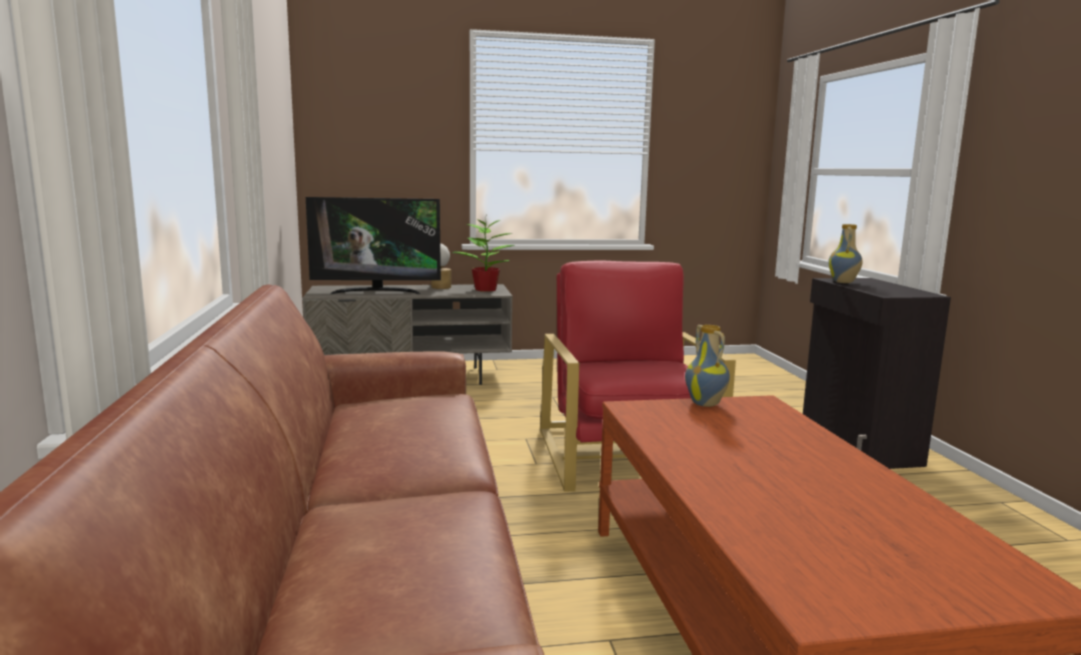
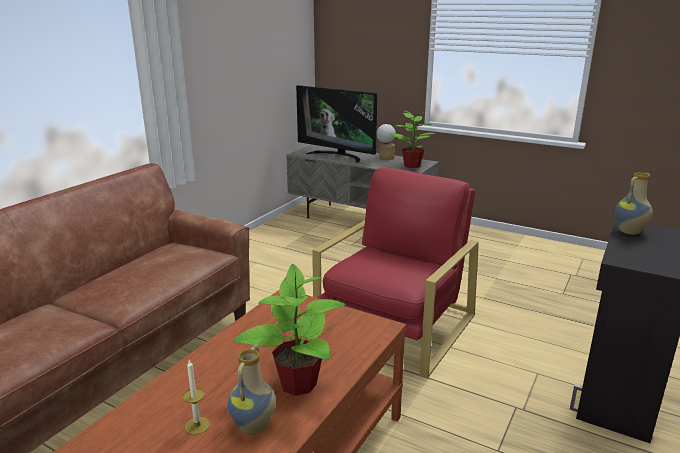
camera: 40 degrees right, 10 degrees up
vase [685,325,730,407] -> vase moved to [228,345,276,435]
none -> candle [183,360,210,435]
none -> potted plant [233,264,346,396]

